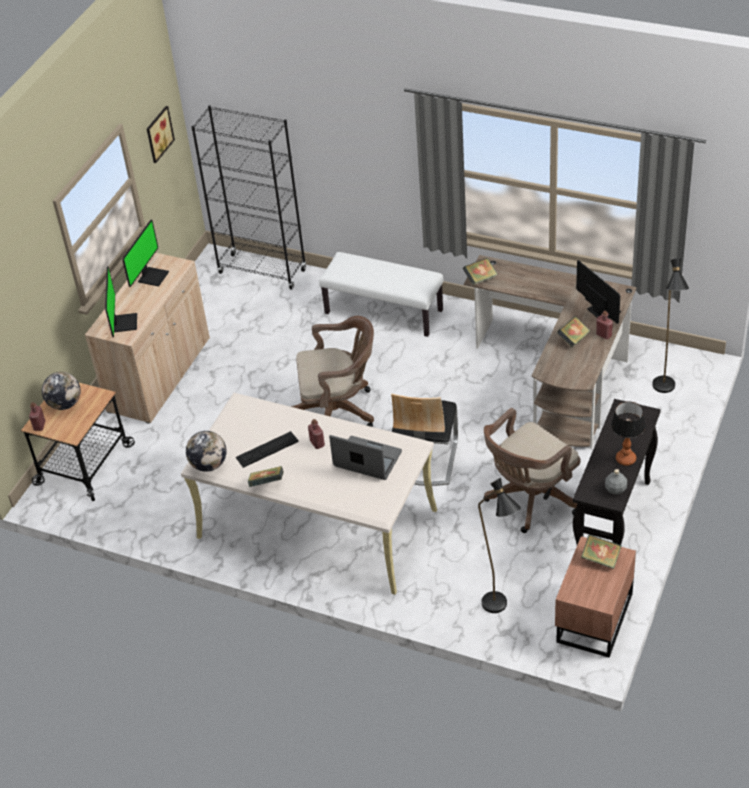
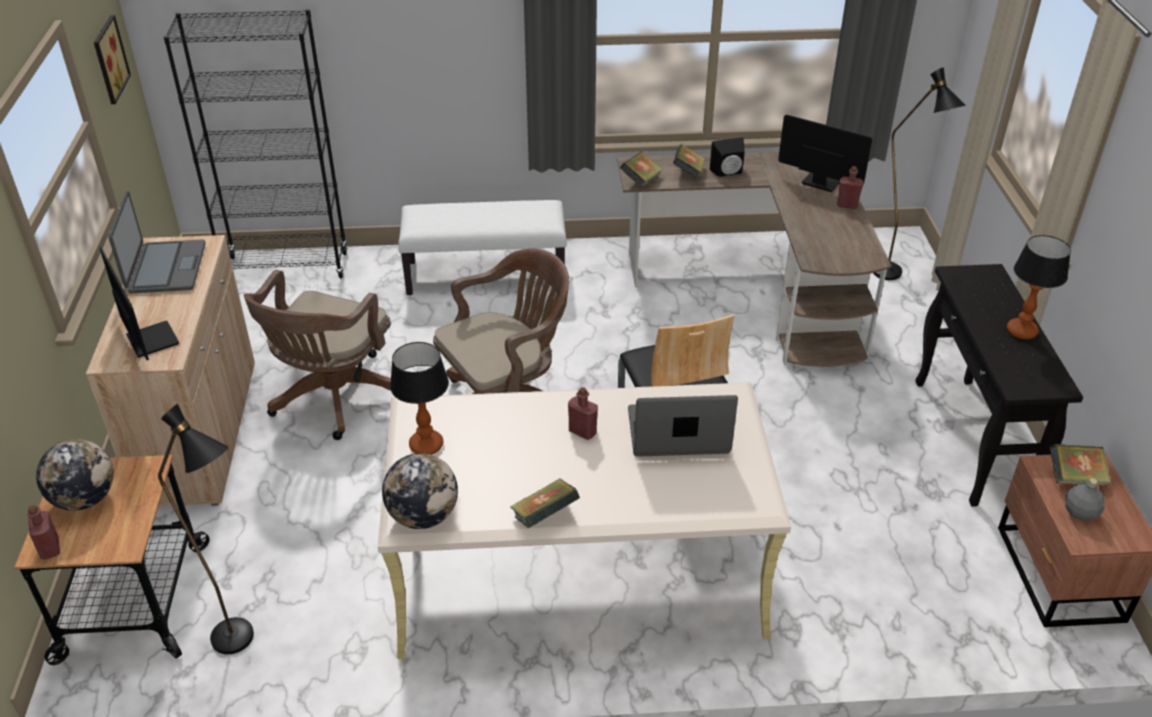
camera: 30 degrees left, 5 degrees down
monitor [122,220,169,287] -> laptop [108,191,205,293]
keyboard [235,431,299,468] -> none
black floor lamp [478,478,521,613] -> black floor lamp moved to [158,404,254,654]
brown office chair [484,408,580,533] -> brown office chair moved to [244,270,391,440]
book [557,316,590,347] -> book moved to [673,144,705,179]
grey bottle [605,469,627,495] -> grey bottle moved to [1065,478,1105,520]
none -> table lamp [390,342,449,455]
none -> black speaker [710,137,745,177]

